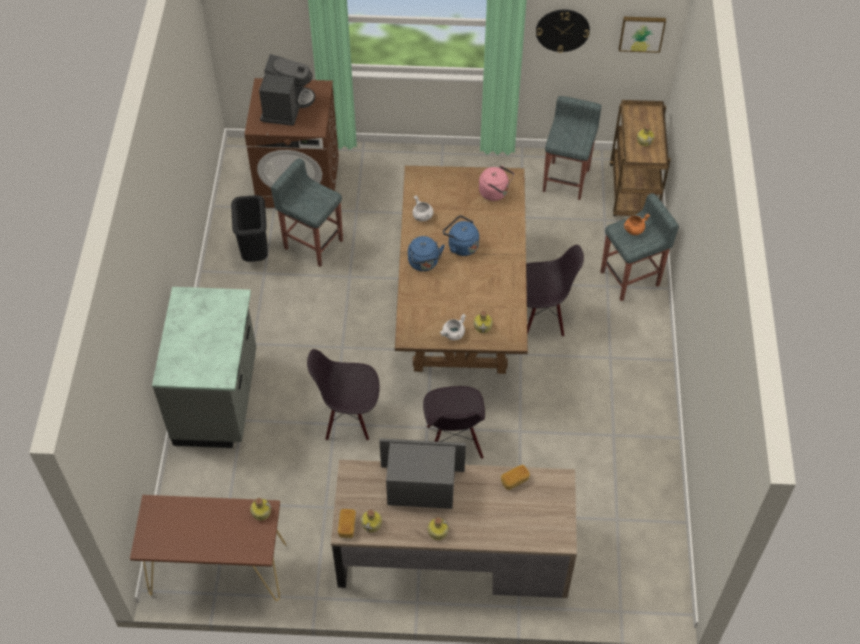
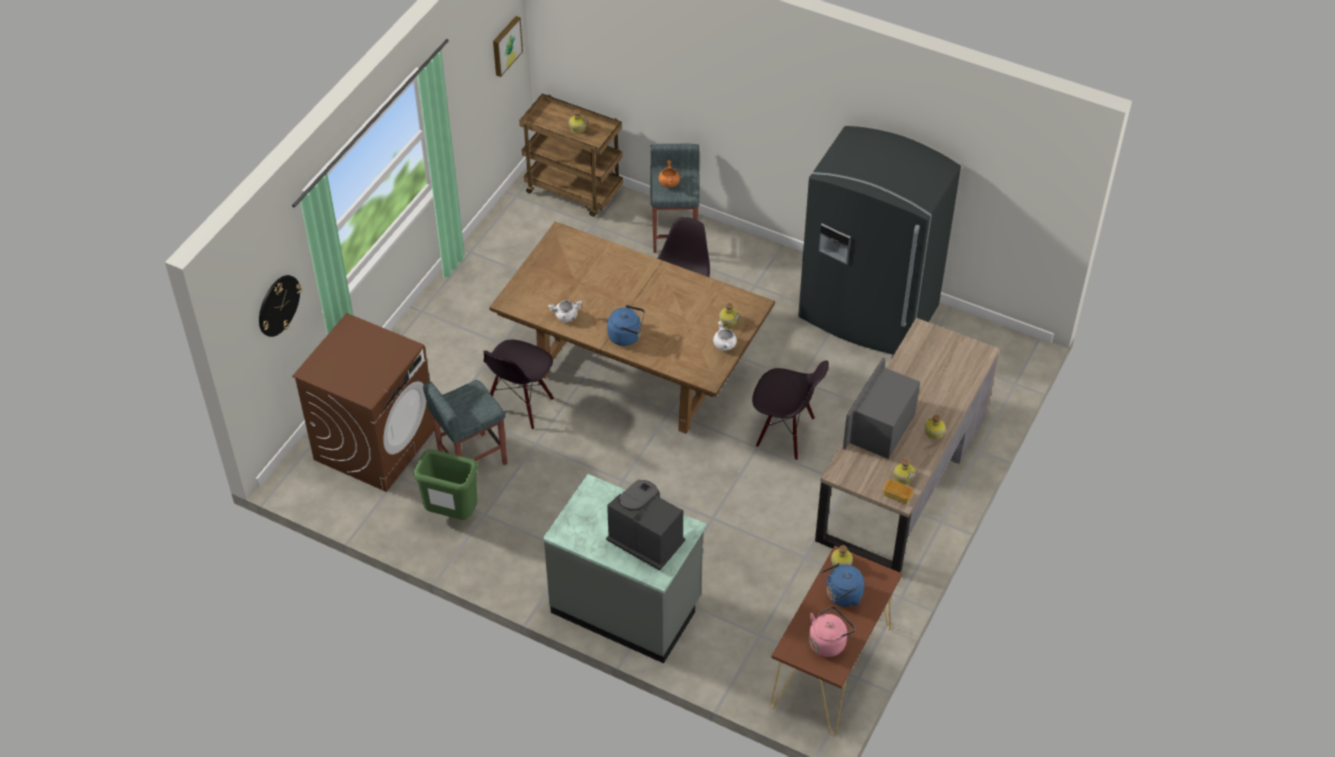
camera: 65 degrees left, 5 degrees down
black trash can [231,195,268,262] -> green trash can [413,449,478,520]
coffee machine [259,54,315,126] -> coffee machine moved to [606,480,685,571]
black chair [307,349,380,441] -> black chair moved to [483,340,554,430]
blue kettle [443,215,479,256] -> blue kettle moved to [821,563,865,607]
pink kettle [479,166,514,201] -> pink kettle moved to [809,606,855,657]
bread [501,465,530,490] -> none
wall clock [536,9,590,53] -> wall clock moved to [259,275,302,337]
grey stool [543,96,602,200] -> none
none -> grey fridge [798,126,961,354]

